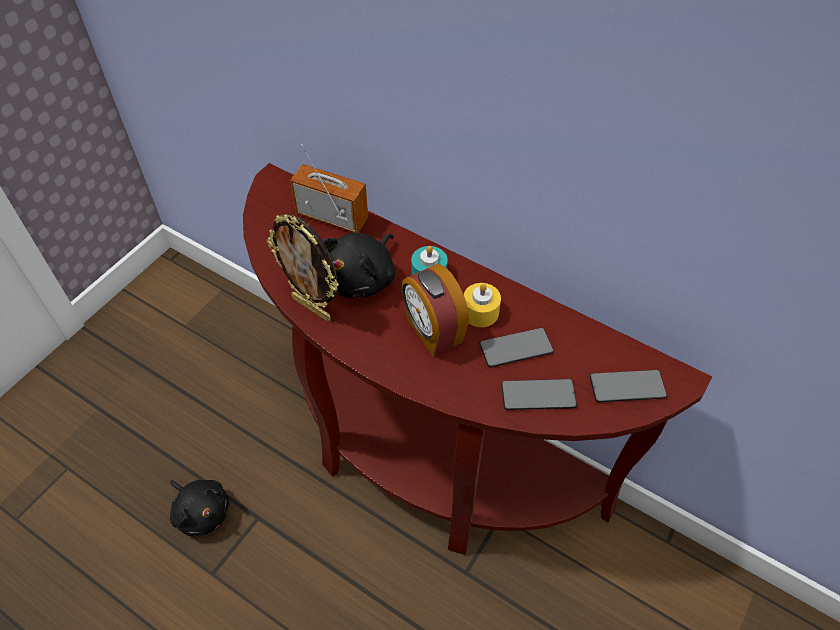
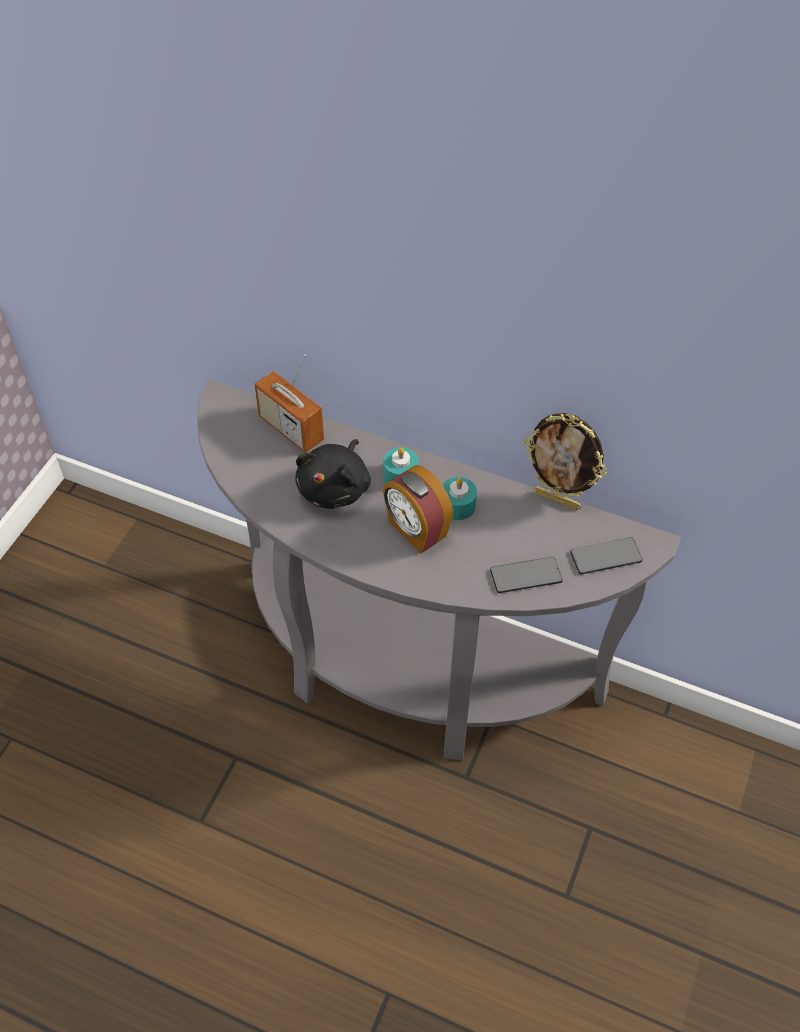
camera: 10 degrees left, 0 degrees up
black plush toy [170,480,229,537] -> none
brown console table [243,163,712,555] -> grey console table [197,380,681,760]
picture frame [267,214,339,322] -> picture frame moved to [523,413,607,510]
radio [290,144,368,233] -> radio turned 150 degrees counterclockwise [254,354,324,453]
yellow candle [464,283,501,327] -> turquoise candle [442,477,477,520]
phone [479,328,554,367] -> none

